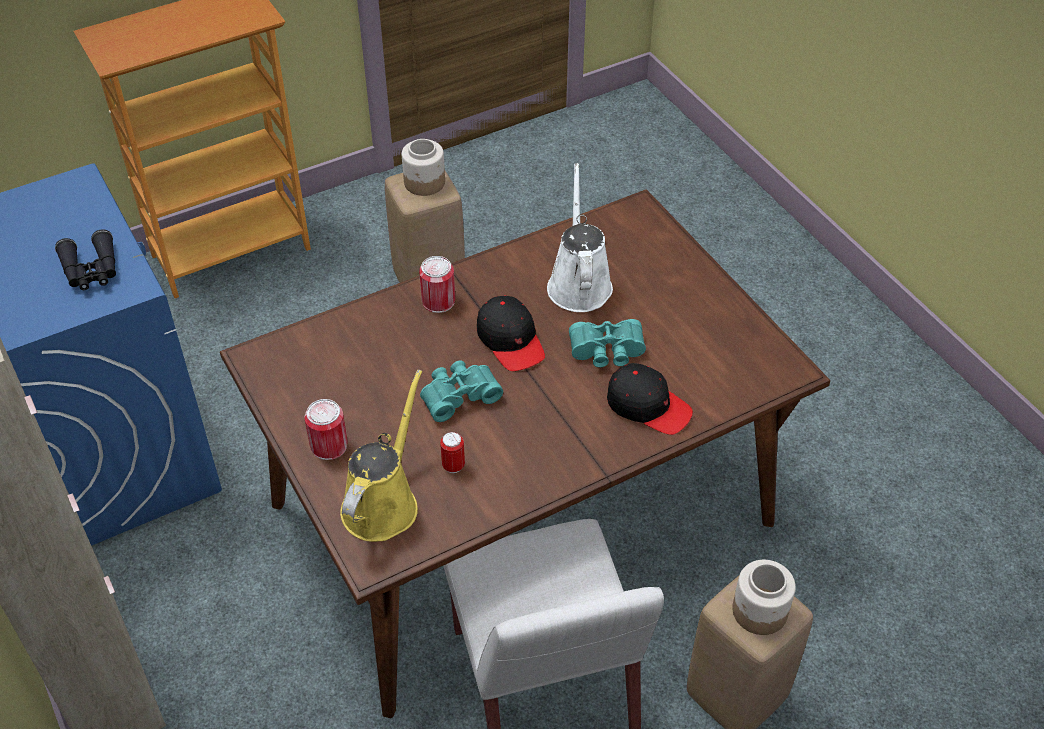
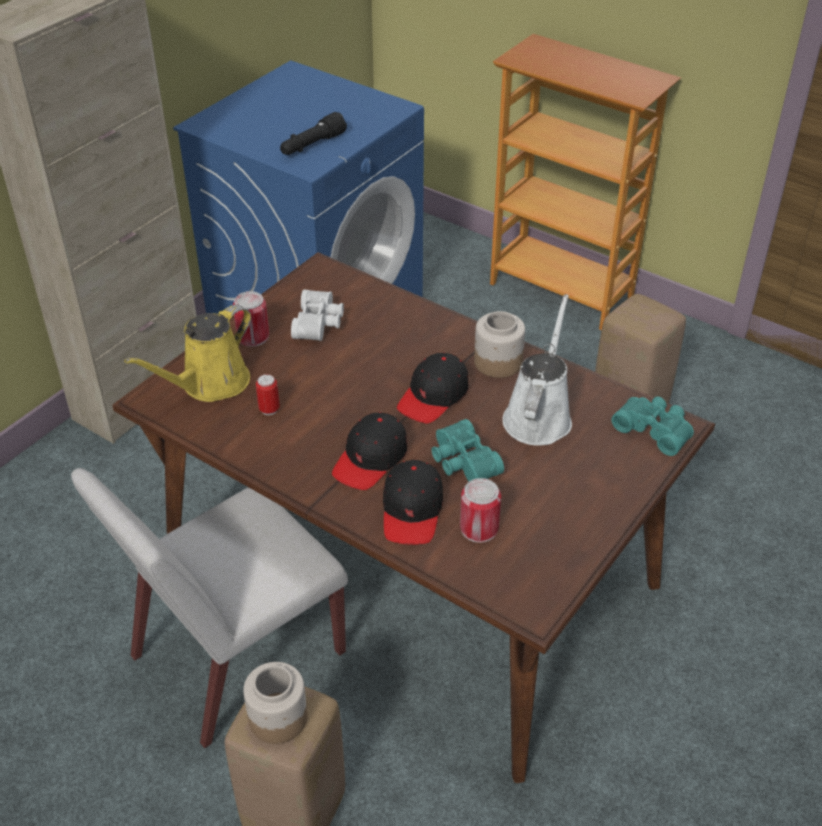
camera: 65 degrees right, 5 degrees down
black binoculars [55,229,116,290] -> black flashlight [280,112,347,155]
yellow watering can [340,370,422,542] -> yellow watering can turned 135 degrees clockwise [124,305,251,402]
jar [402,139,445,196] -> jar moved to [474,311,525,378]
can [419,256,455,313] -> can moved to [460,478,501,543]
turquoise binoculars [420,360,503,422] -> turquoise binoculars moved to [611,396,694,456]
white watering can [547,163,613,312] -> white watering can turned 45 degrees counterclockwise [502,294,572,446]
none -> white binoculars [291,290,344,341]
none -> black cap [332,412,407,490]

